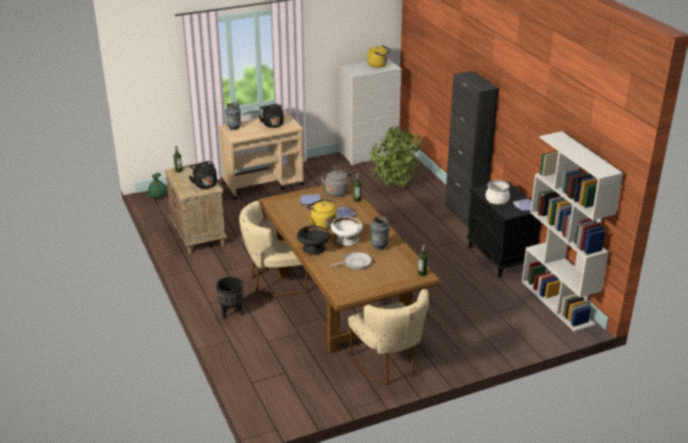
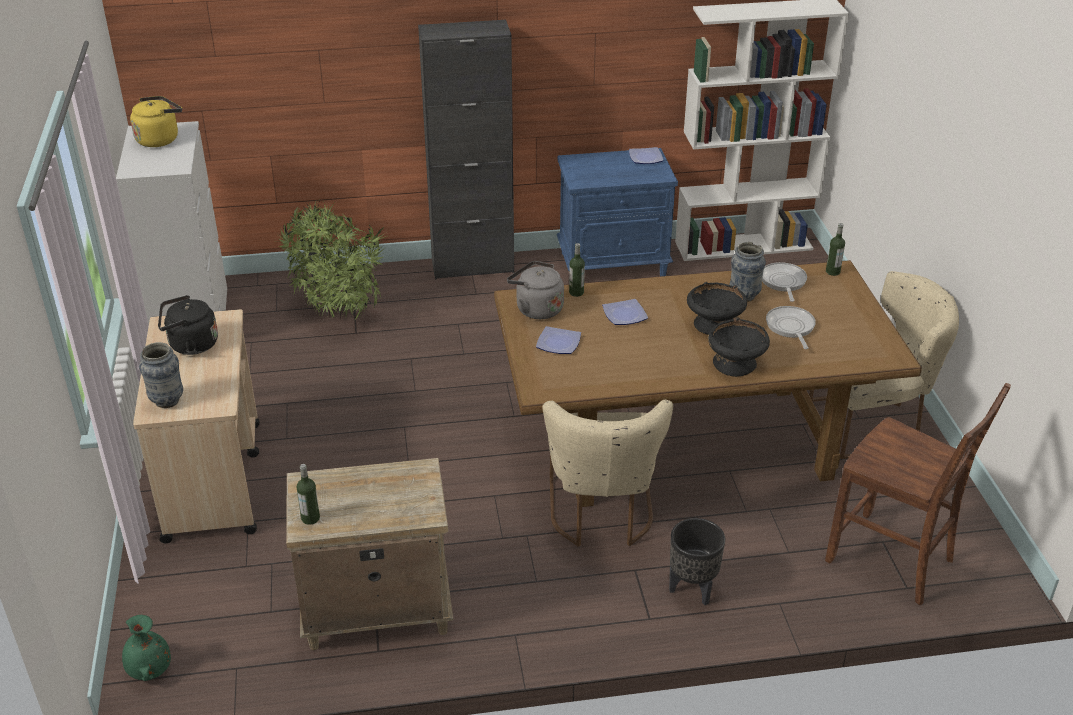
camera: 75 degrees left, 5 degrees up
black kettle [189,161,217,189] -> none
yellow kettle [306,199,337,229] -> none
white bowl [331,216,363,246] -> black bowl [687,282,747,335]
black nightstand [466,181,541,277] -> blue nightstand [557,148,678,276]
cooking pot [485,180,510,205] -> none
none -> frying pan [762,262,807,302]
none -> brown chair [825,383,1011,605]

